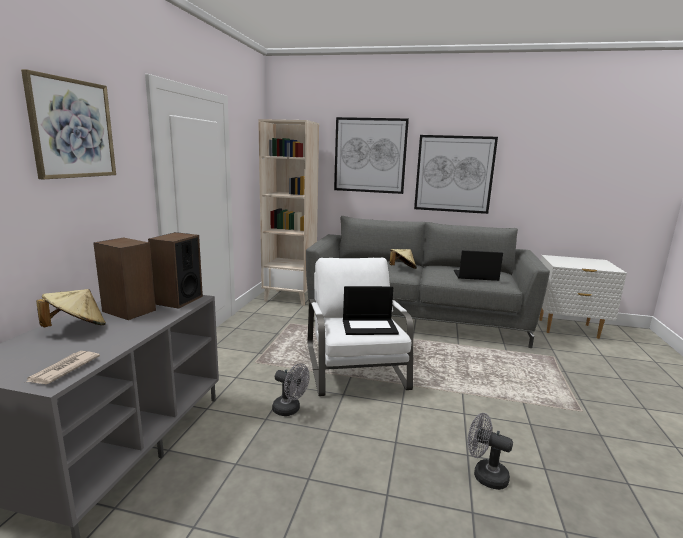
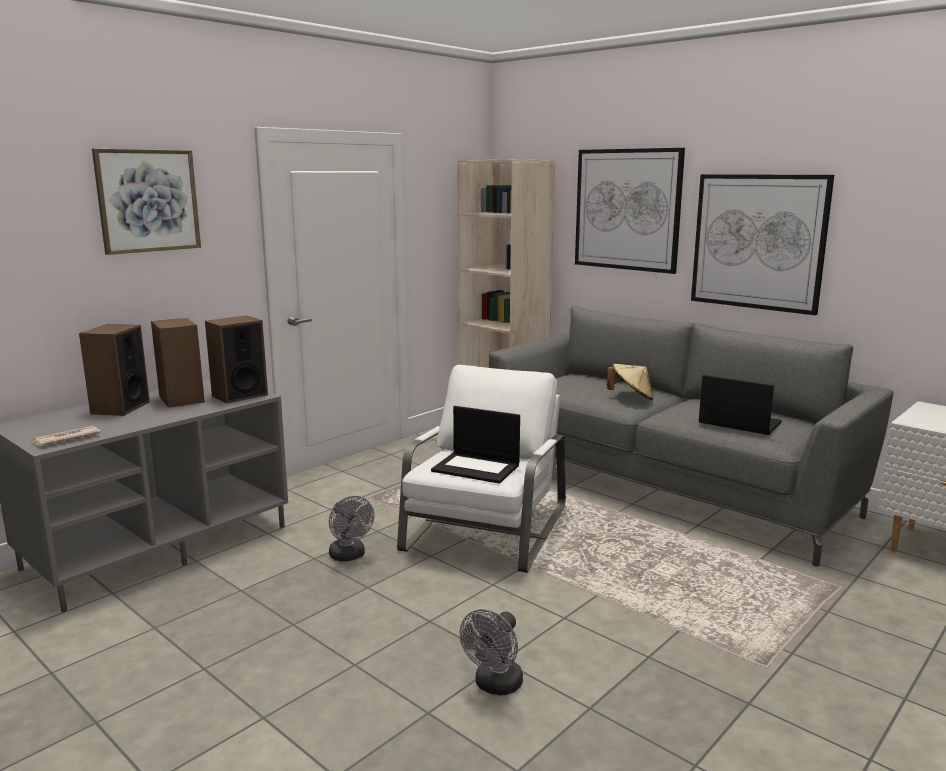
camera: 30 degrees right, 0 degrees up
beige hat [36,289,106,327] -> speaker [79,324,150,416]
grey fan [468,413,513,490] -> grey fan turned 120 degrees counterclockwise [460,609,523,696]

